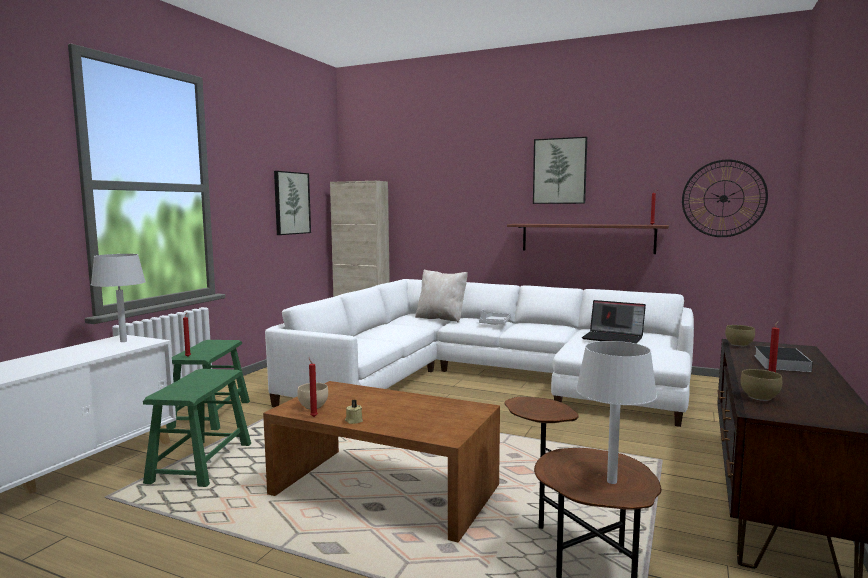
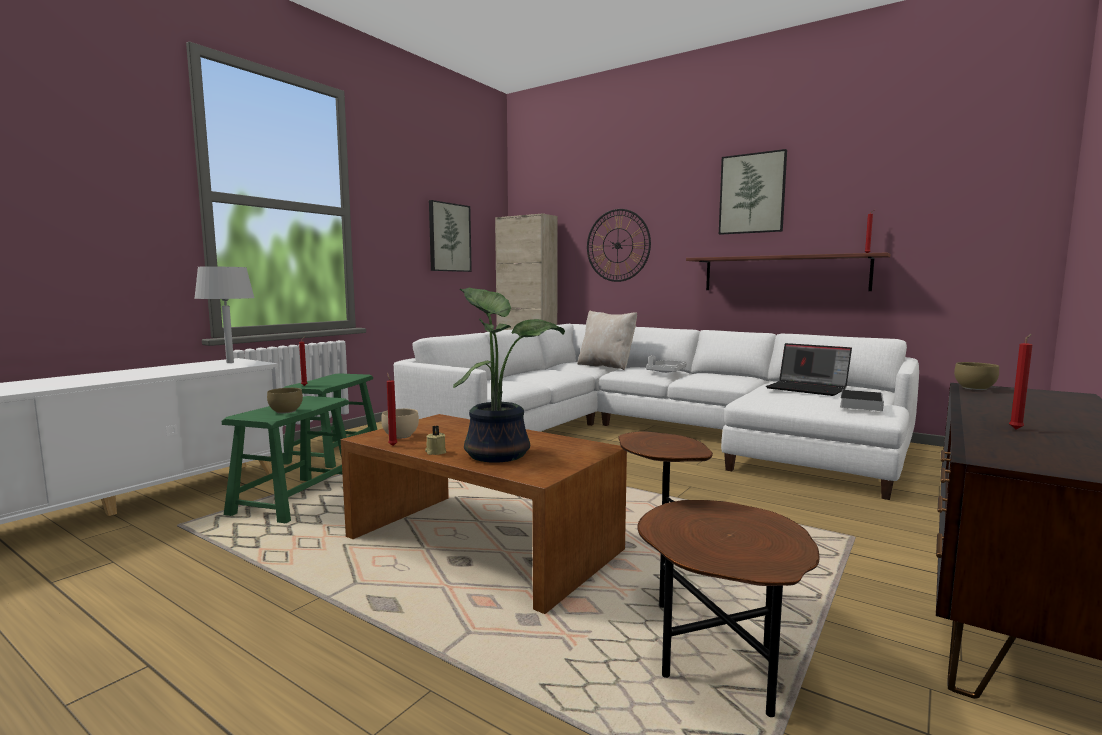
camera: 10 degrees right, 0 degrees up
grey table lamp [576,341,657,484] -> none
wall clock [682,159,768,237] -> wall clock moved to [587,209,651,282]
brown bowl [740,369,782,401] -> brown bowl moved to [267,388,303,414]
book [754,346,813,372] -> book moved to [840,390,884,411]
none -> potted plant [453,288,565,463]

